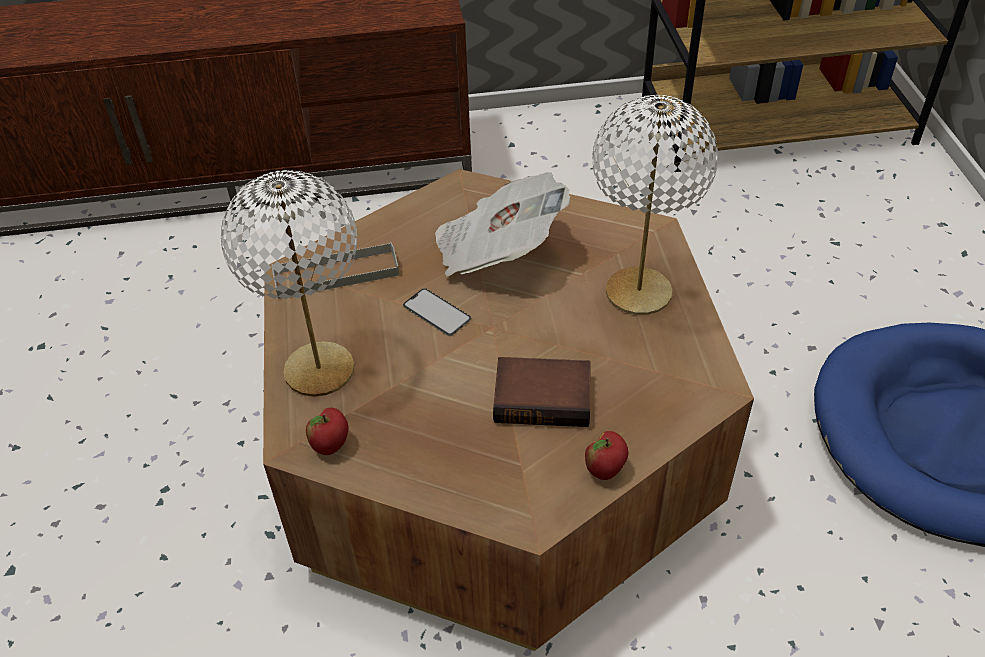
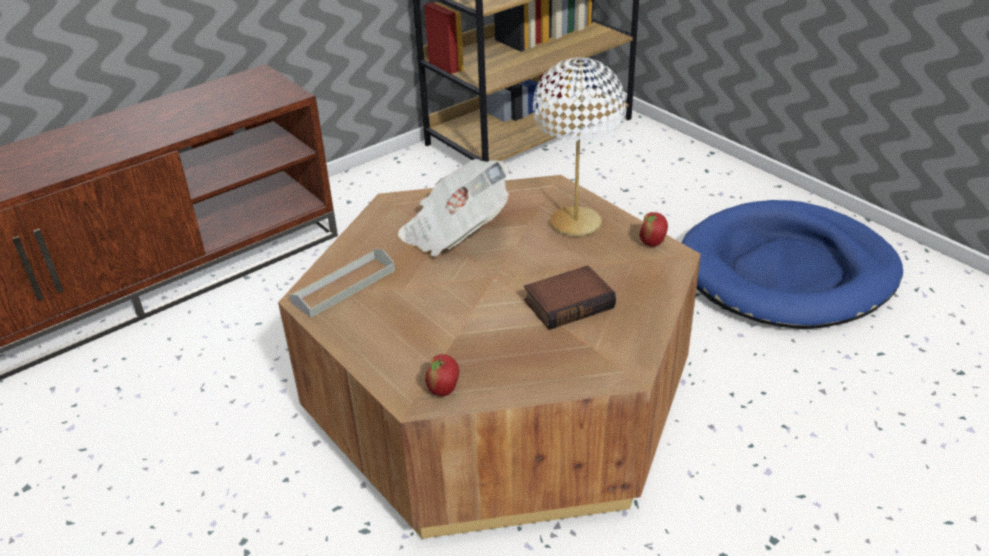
camera: 30 degrees left, 10 degrees down
white table lamp [221,170,357,397] -> none
phone [403,288,471,336] -> none
apple [585,431,628,480] -> apple moved to [639,212,668,247]

